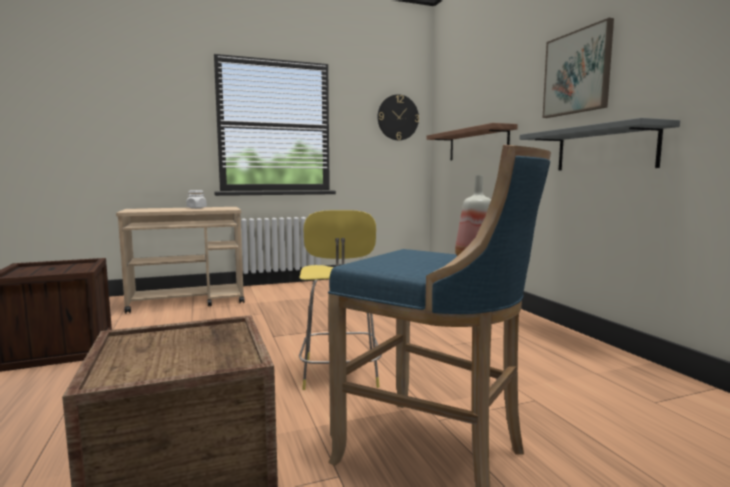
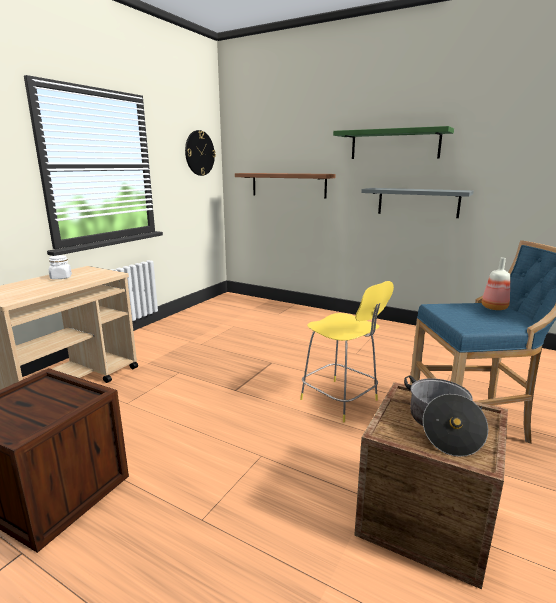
camera: 40 degrees left, 10 degrees up
picture [543,18,614,118] -> green shelf [333,126,454,159]
none -> cooking pot [404,376,488,457]

